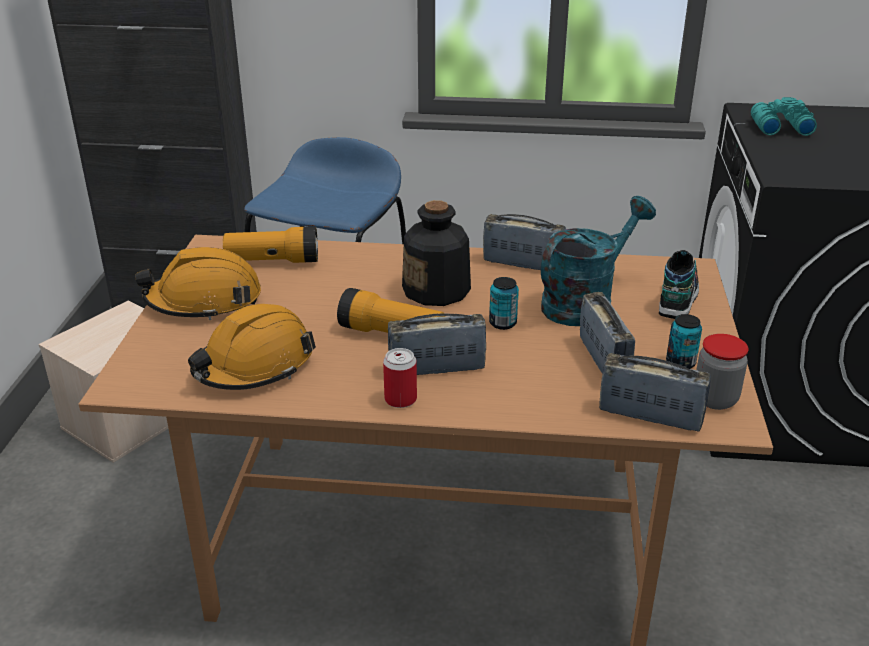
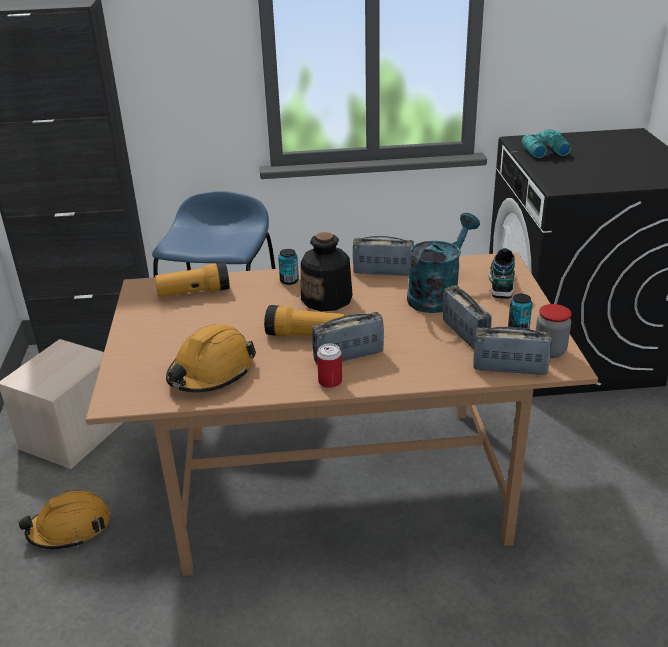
camera: 10 degrees left, 0 degrees up
orange hard hat [135,247,261,320] -> orange hard hat moved to [18,490,110,549]
can [489,277,519,330] -> can moved to [278,249,299,285]

